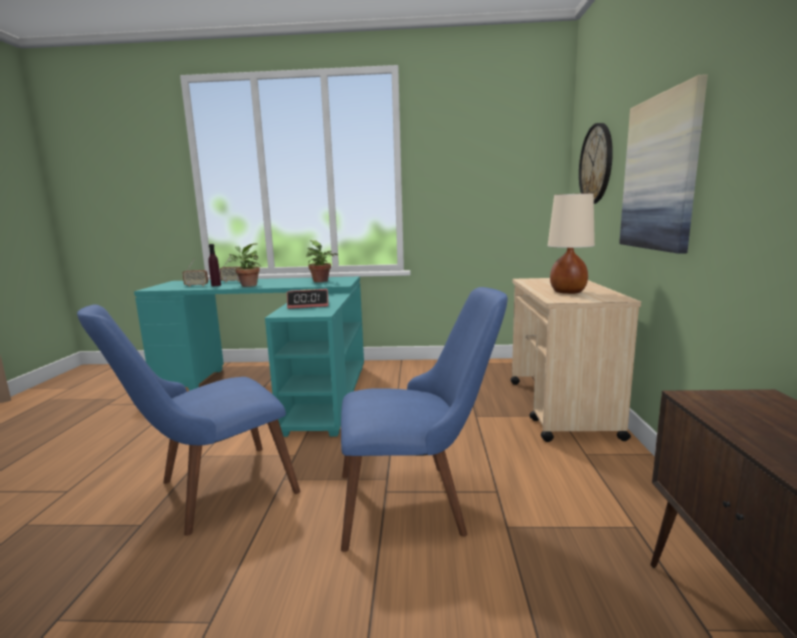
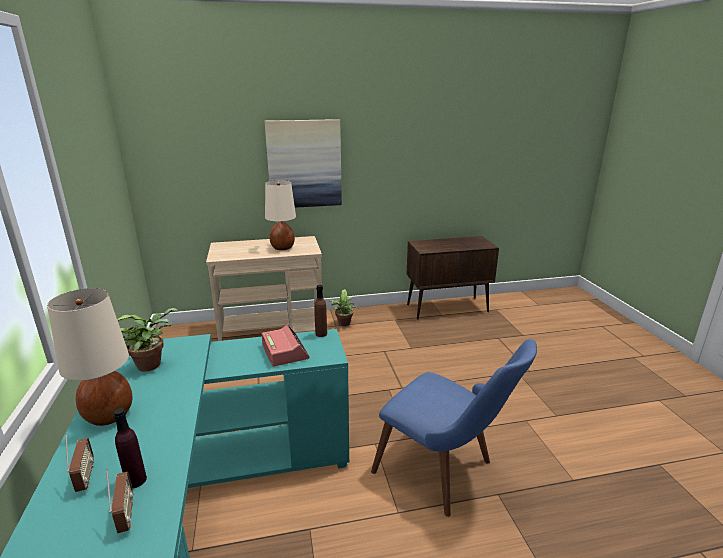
camera: 105 degrees left, 10 degrees up
potted plant [228,243,260,287] -> potted plant moved to [329,289,358,326]
blue chair [341,287,508,552] -> none
wall clock [579,123,613,204] -> none
none -> beige table lamp [47,288,132,426]
none -> brown bottle [314,285,327,337]

